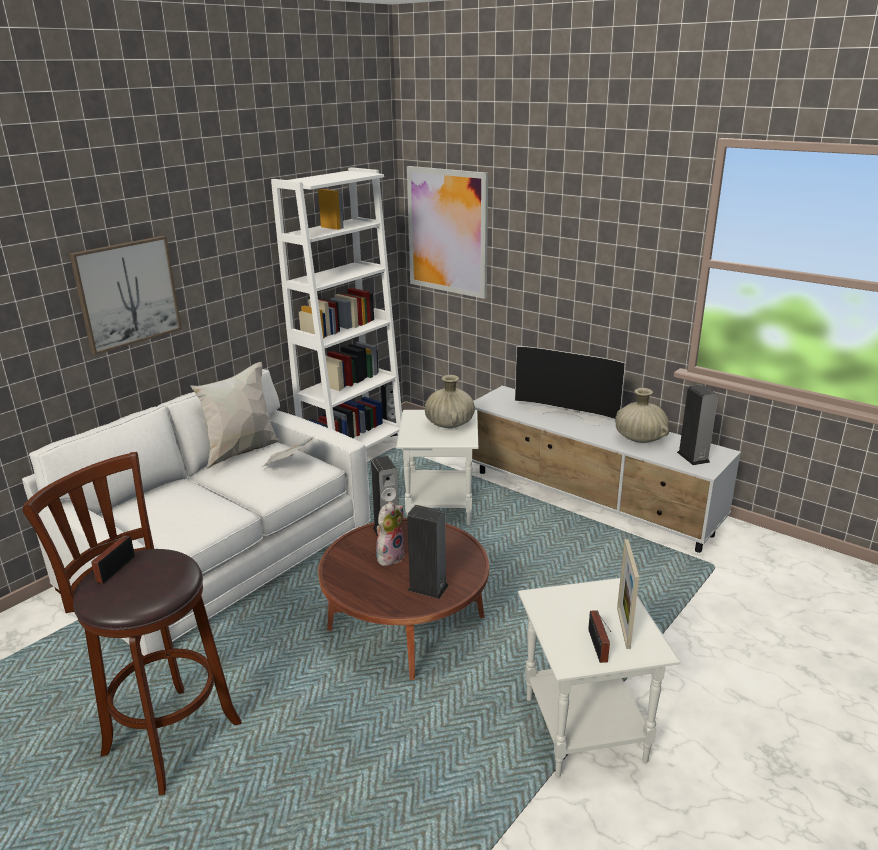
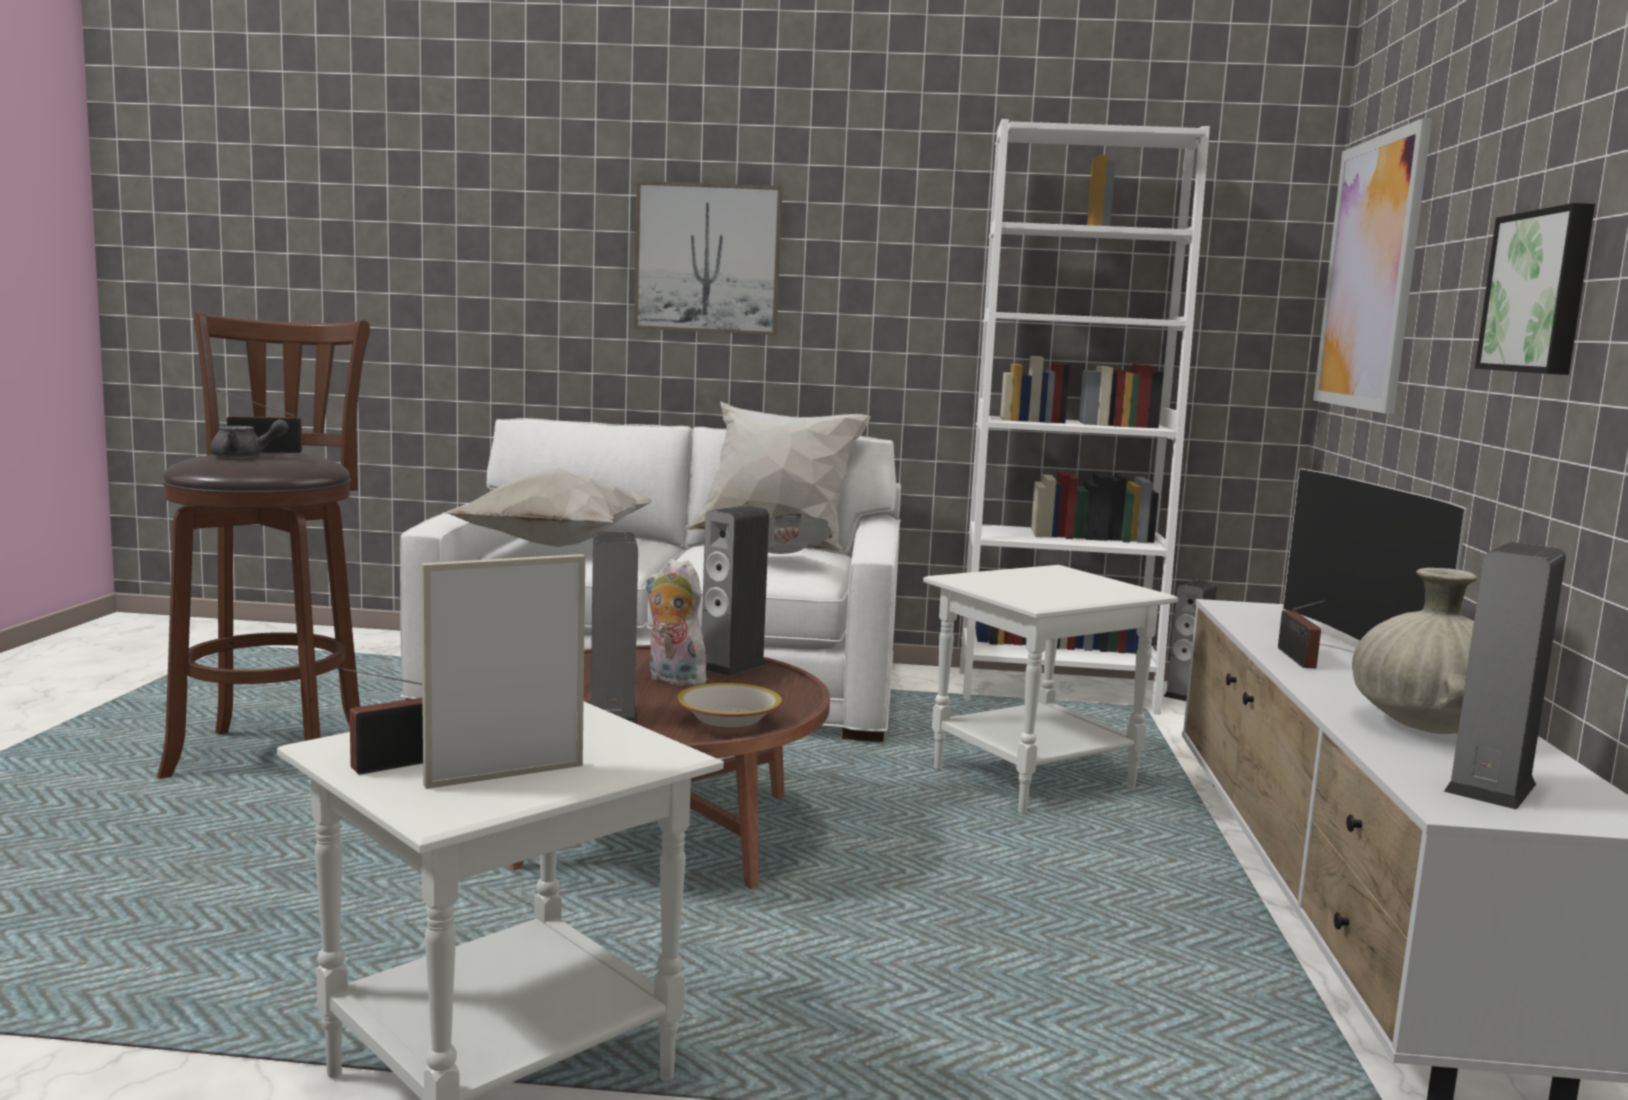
camera: 55 degrees right, 15 degrees down
plush toy [376,502,405,566] -> plush toy turned 150 degrees counterclockwise [645,559,706,686]
beige vase [425,375,475,428] -> none
none -> grey teapot [210,419,289,458]
none -> white pillow [443,468,654,547]
none -> bowl [677,683,782,728]
none -> radio [1278,600,1326,668]
none -> picture [1475,203,1595,375]

